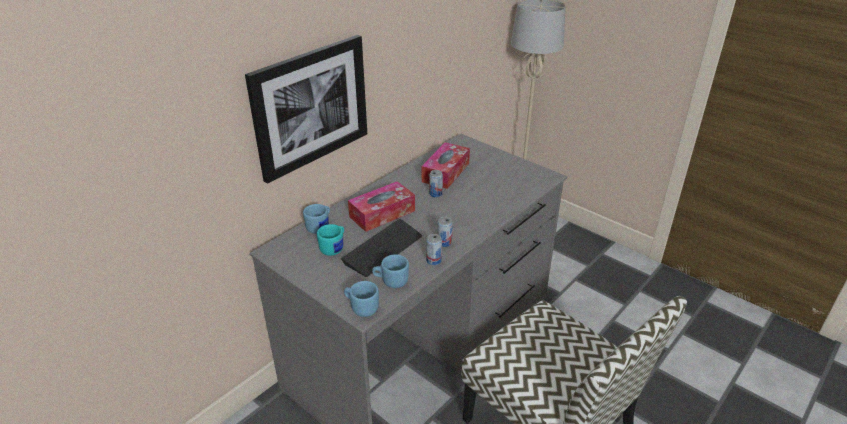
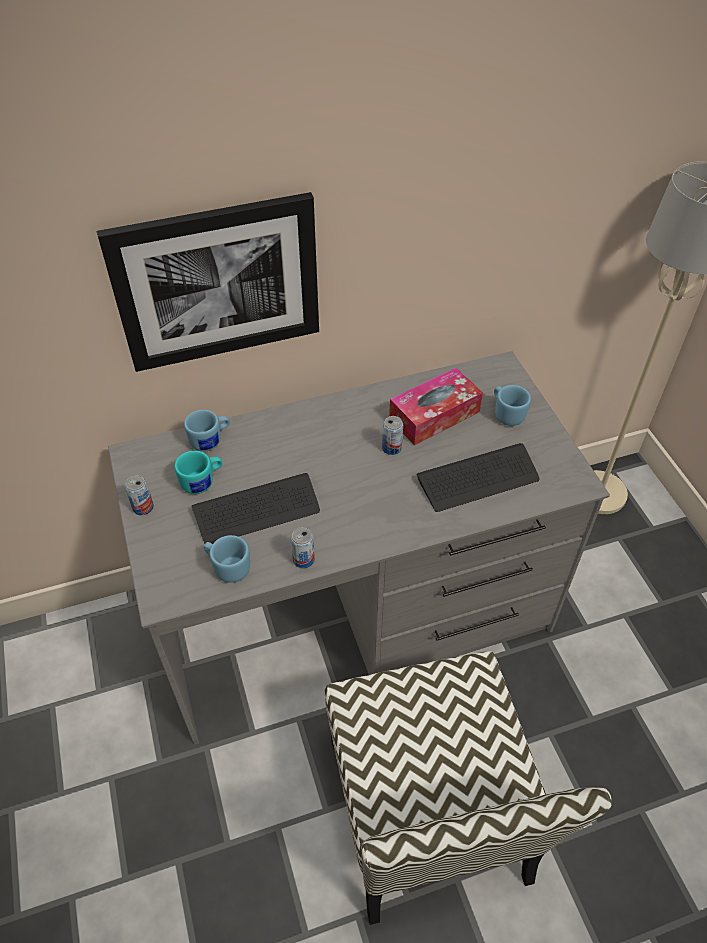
camera: 30 degrees right, 15 degrees up
blue mug [344,281,379,317] -> blue mug moved to [494,385,531,426]
tissue box [348,181,415,232] -> none
can [437,217,453,247] -> can moved to [125,475,154,515]
none -> keyboard [417,443,540,512]

